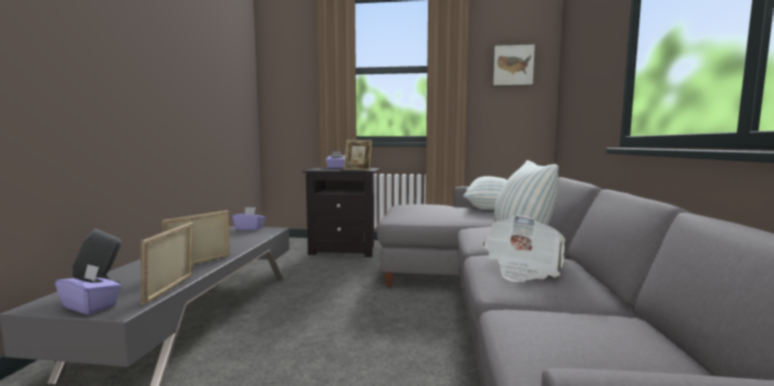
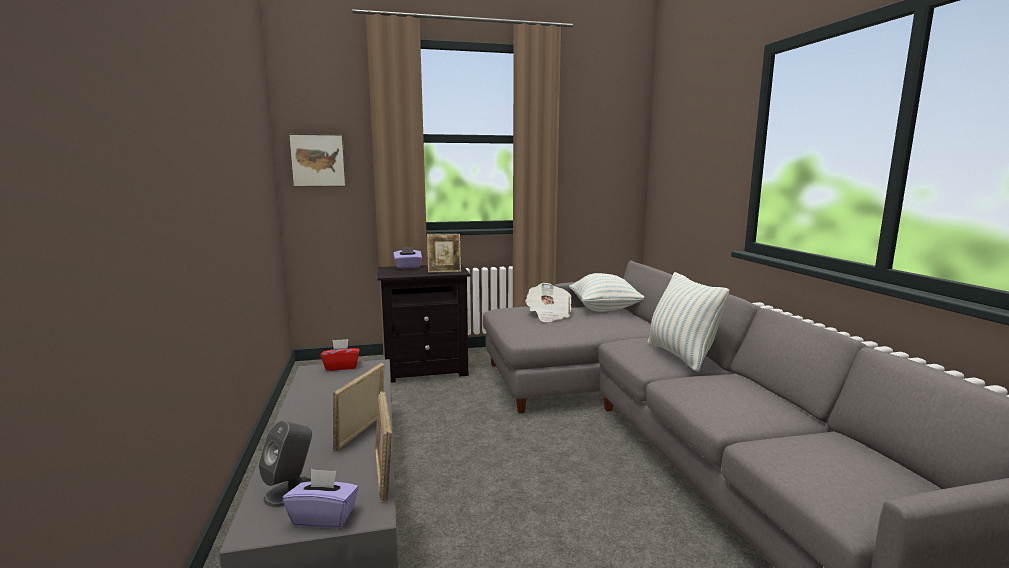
camera: 20 degrees left, 5 degrees up
purple tissue box [232,207,266,230] -> red tissue box [321,339,359,371]
newspaper [483,215,566,282] -> newspaper moved to [525,283,571,322]
picture [492,43,536,87] -> picture moved to [288,134,347,187]

